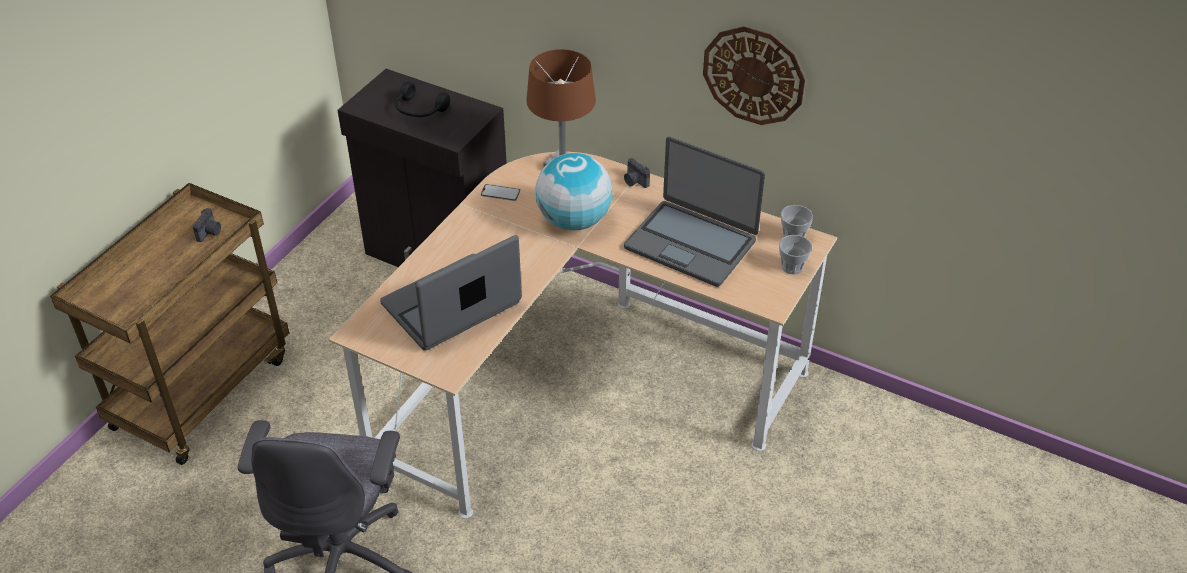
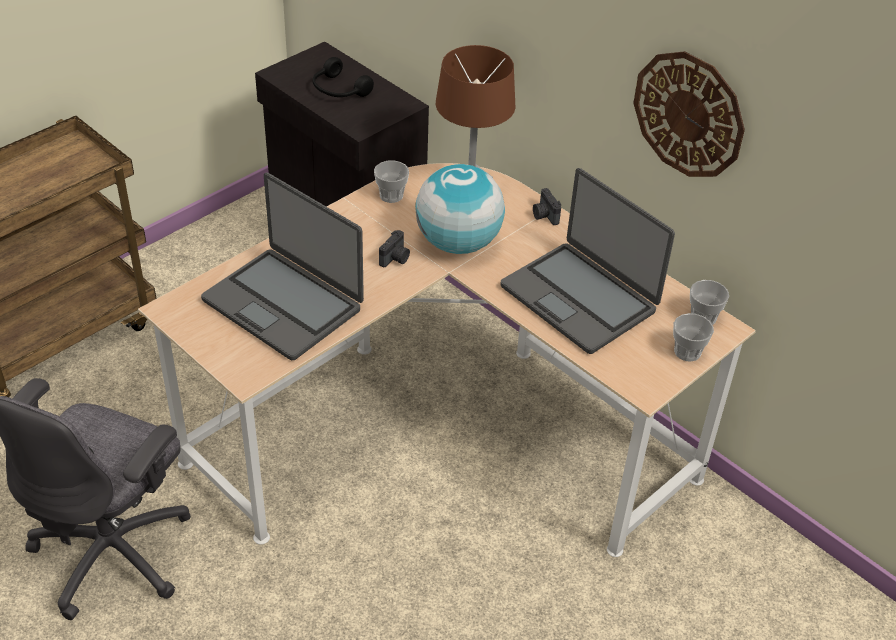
camera: 15 degrees right, 0 degrees up
camera [192,208,221,242] -> camera moved to [379,230,410,267]
laptop [380,235,522,351] -> laptop turned 120 degrees counterclockwise [201,173,364,360]
phone [481,184,520,201] -> cup [374,161,409,203]

